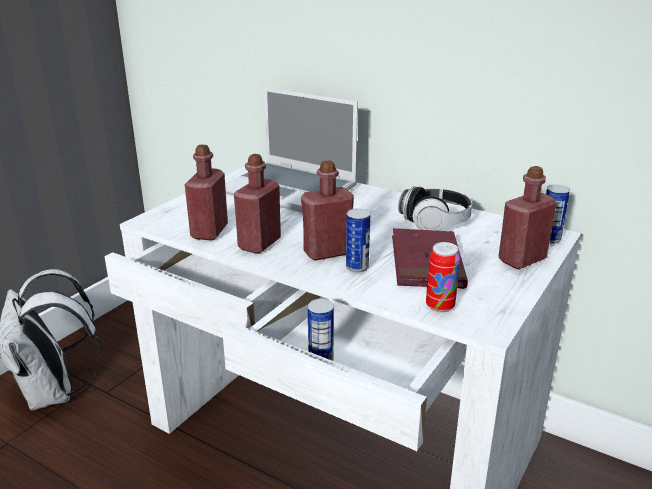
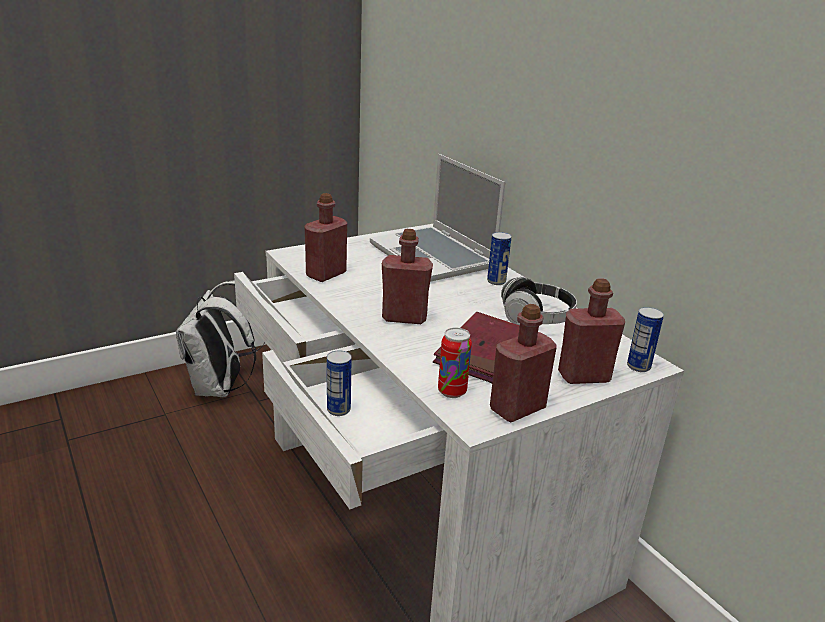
camera: 25 degrees right, 0 degrees up
red bottle [234,154,281,254] -> red bottle moved to [490,304,557,422]
can [346,208,370,273] -> can moved to [487,232,512,285]

